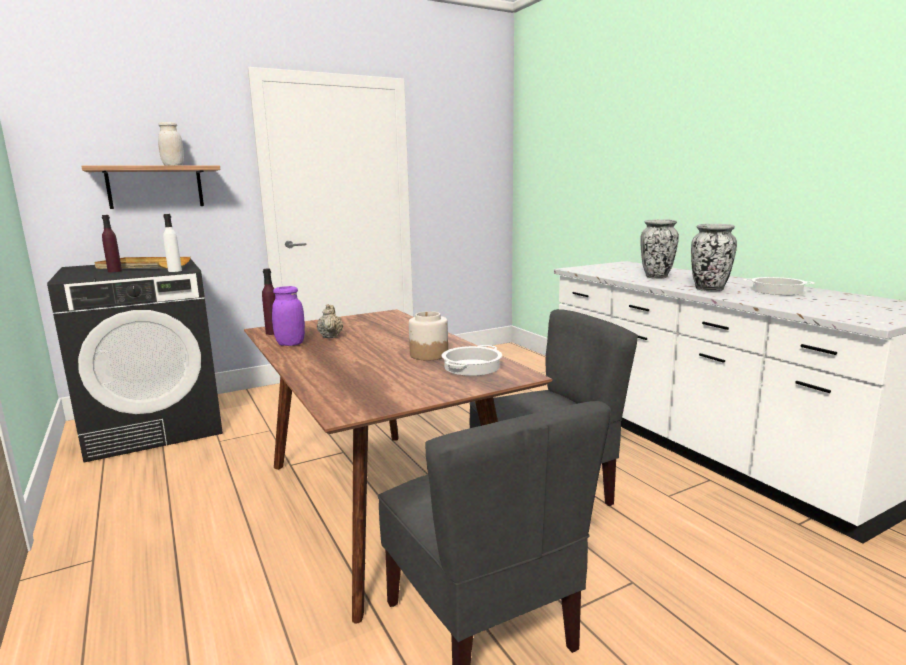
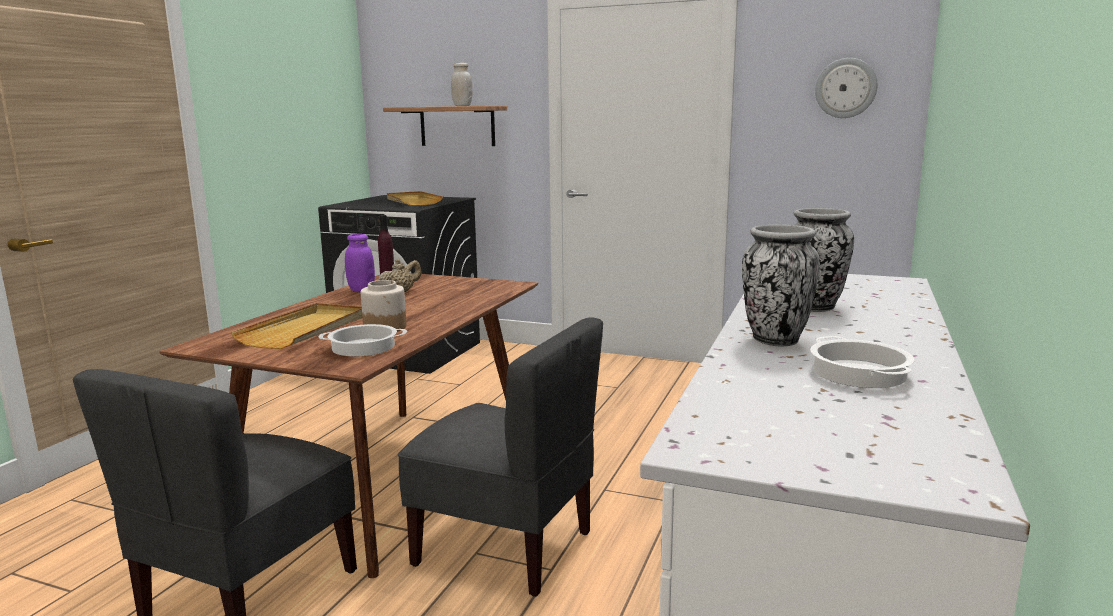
camera: 50 degrees right, 0 degrees up
purple bottle [102,215,122,272] -> none
white bottle [163,214,182,272] -> none
none -> beige tray [231,303,363,349]
none -> wall clock [815,58,877,118]

